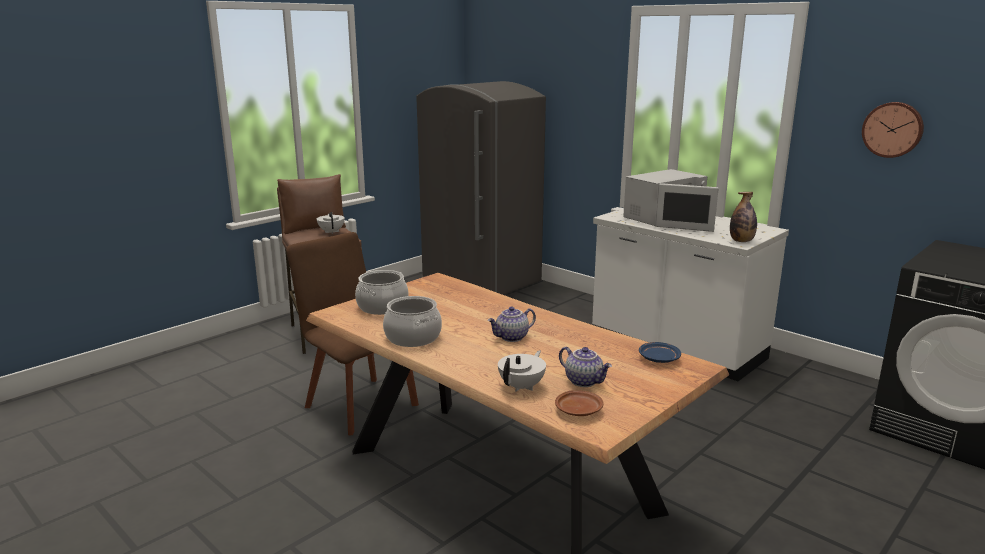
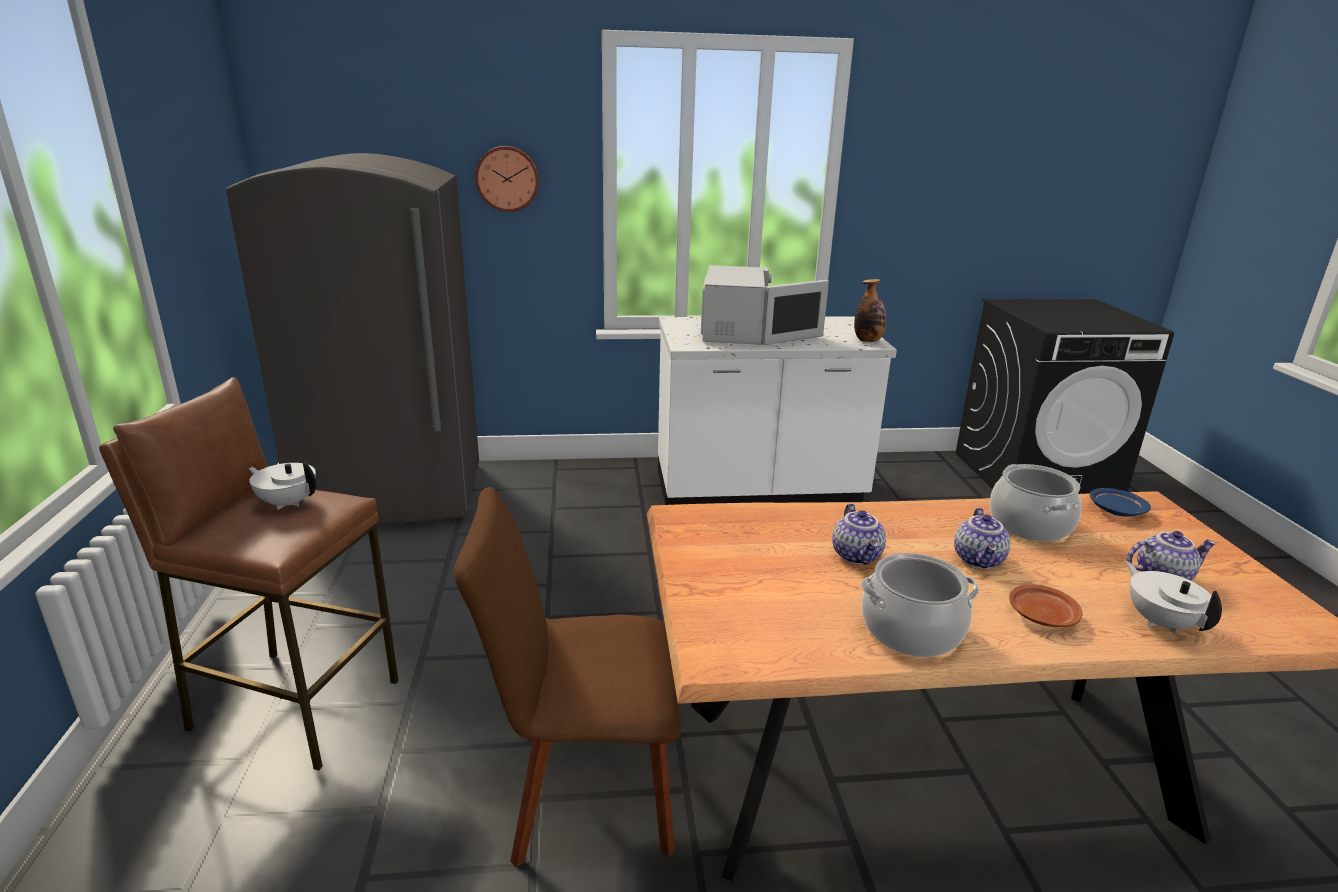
camera: 50 degrees left, 5 degrees up
cooking pot [355,270,409,315] -> cooking pot moved to [989,464,1082,542]
brown plate [555,390,603,416] -> brown plate moved to [1009,584,1083,627]
wall clock [862,102,924,158] -> wall clock moved to [475,146,539,212]
none -> teapot [832,503,886,565]

